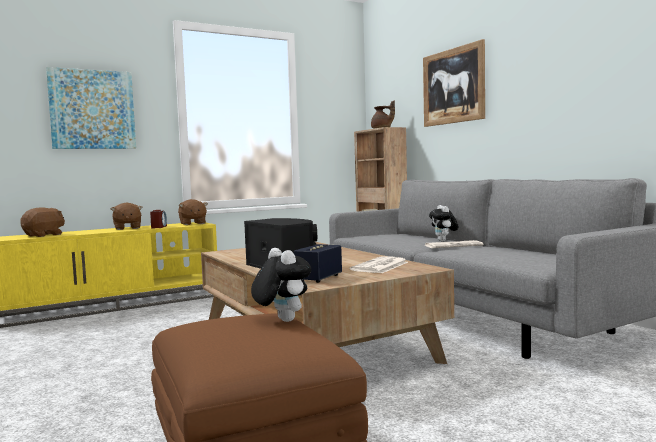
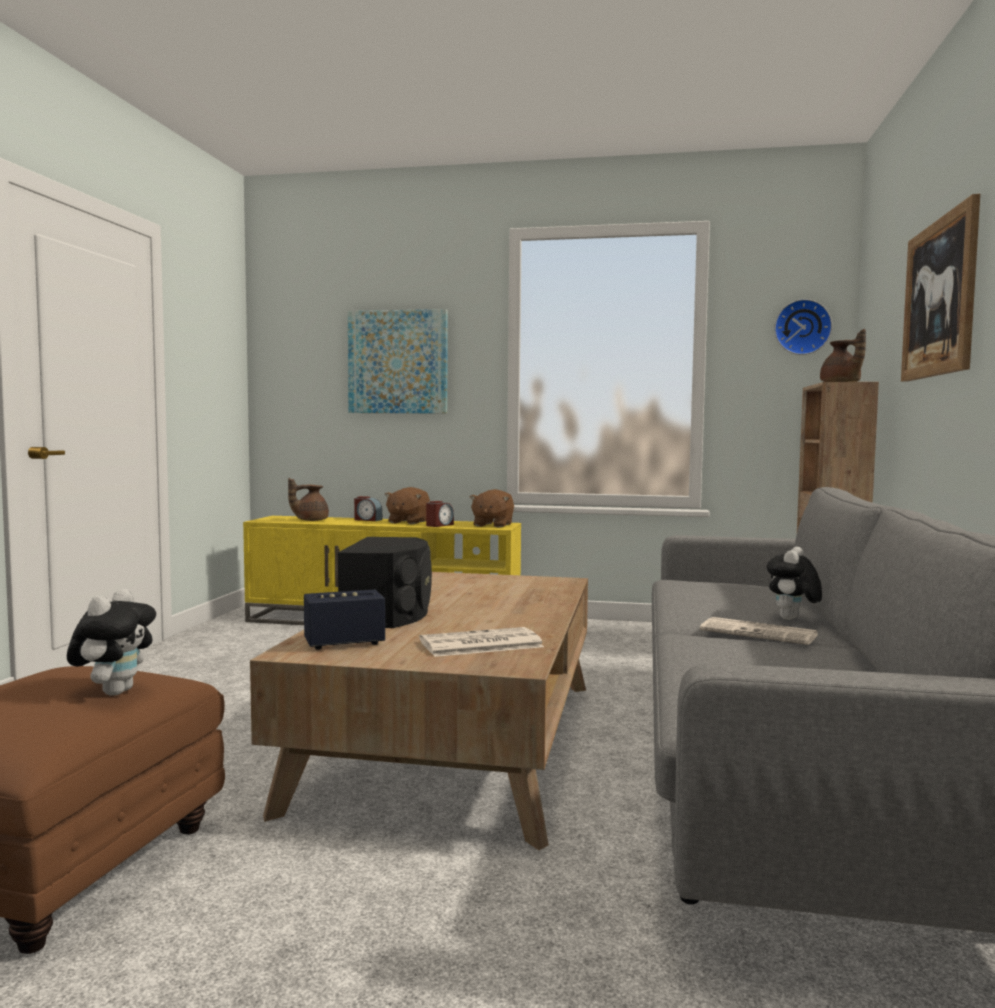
camera: 40 degrees right, 0 degrees up
brown plush toy [20,207,65,237] -> brown teapot [288,478,329,521]
none -> alarm clock [354,496,382,521]
none -> wall clock [774,299,832,355]

